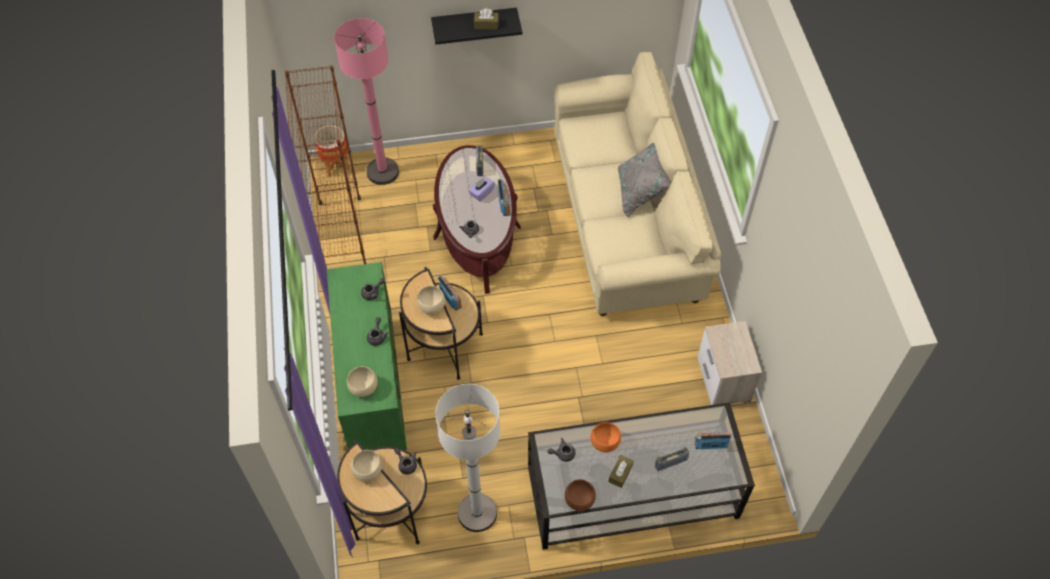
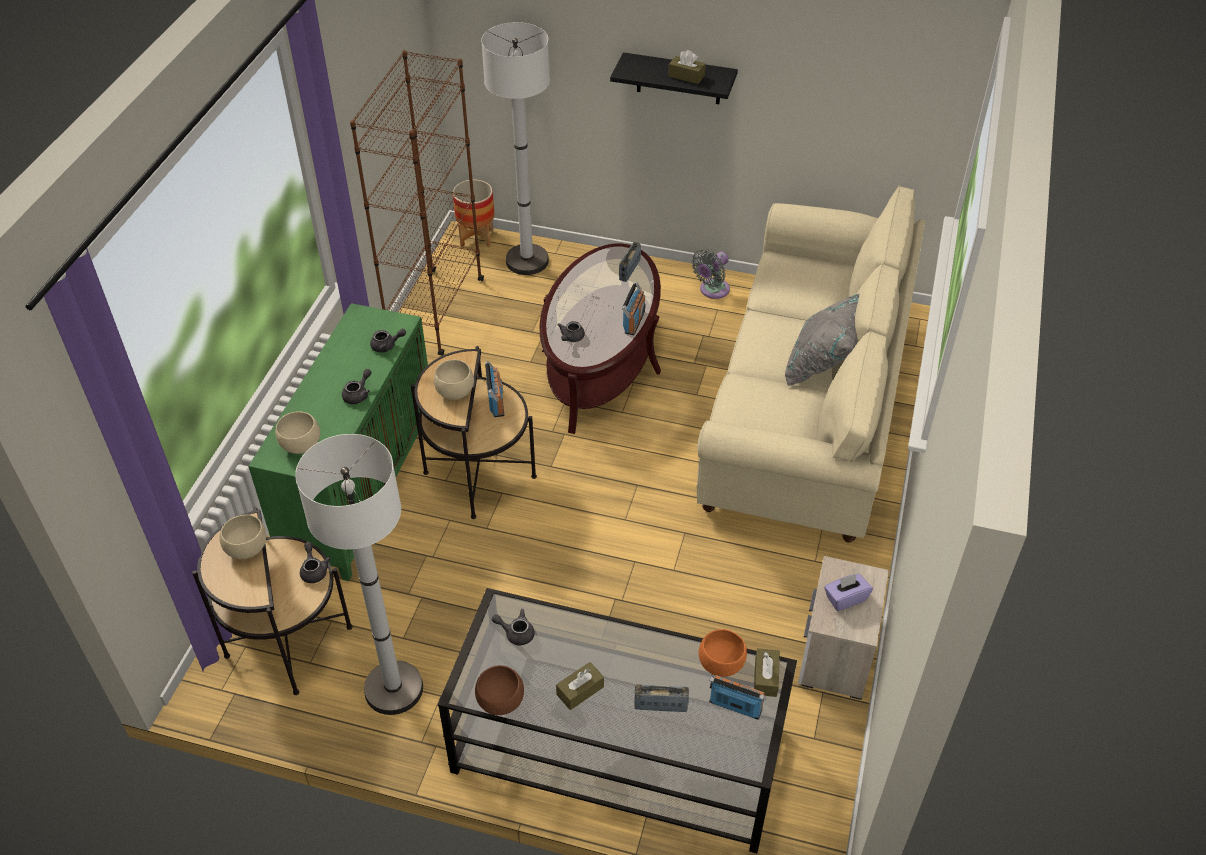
camera: 25 degrees right, 10 degrees down
pink floor lamp [334,18,399,185] -> white floor lamp [481,22,550,275]
purple tissue box [469,177,495,201] -> purple tissue box moved to [824,574,873,611]
orange bowl [591,422,621,452] -> orange bowl moved to [699,629,747,677]
none -> grey fan [692,249,730,299]
none -> brown tissue box [754,648,780,697]

